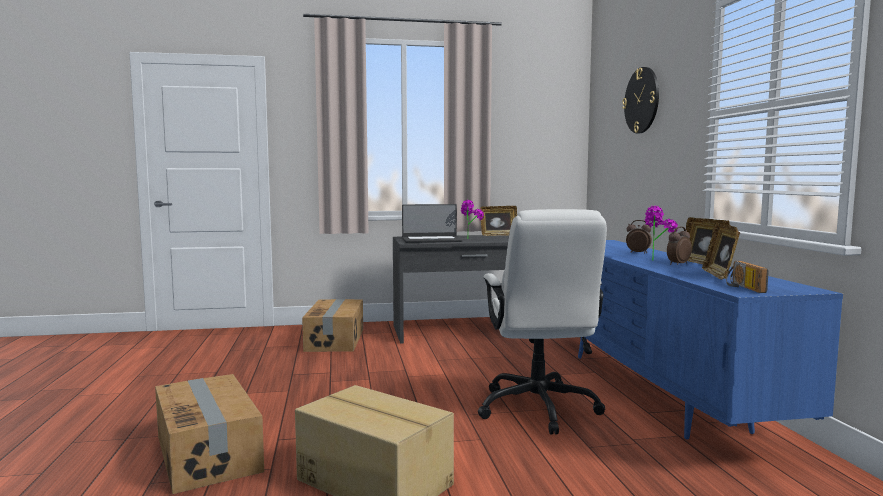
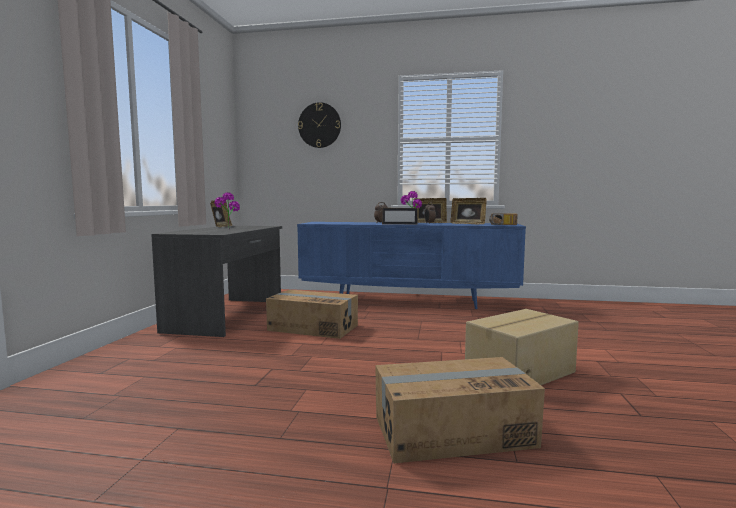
camera: 70 degrees left, 0 degrees up
cardboard box [302,299,363,352] -> cardboard box moved to [266,290,358,339]
laptop [402,204,462,243] -> none
white office chair [478,209,607,435] -> none
none -> picture frame [382,208,418,225]

